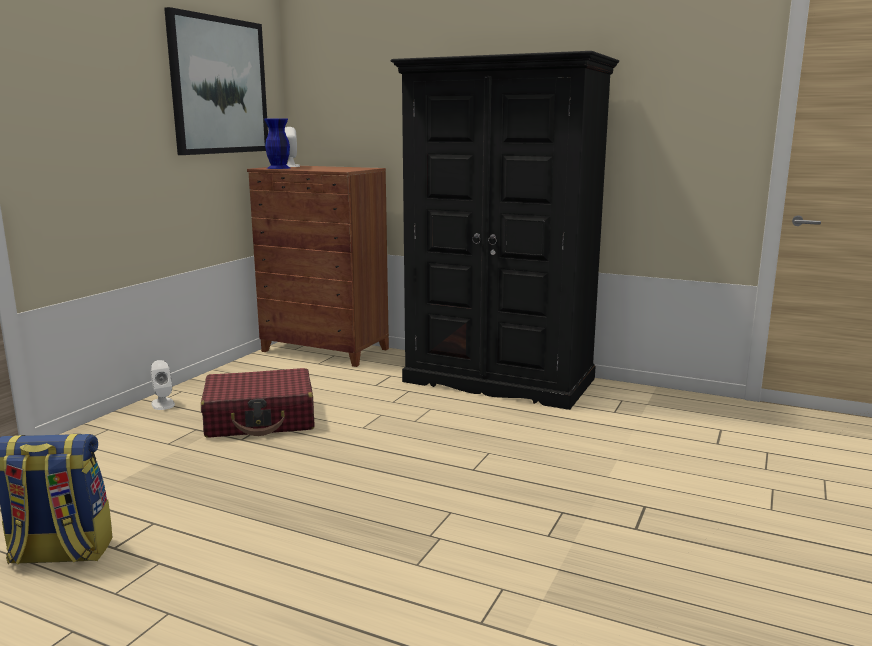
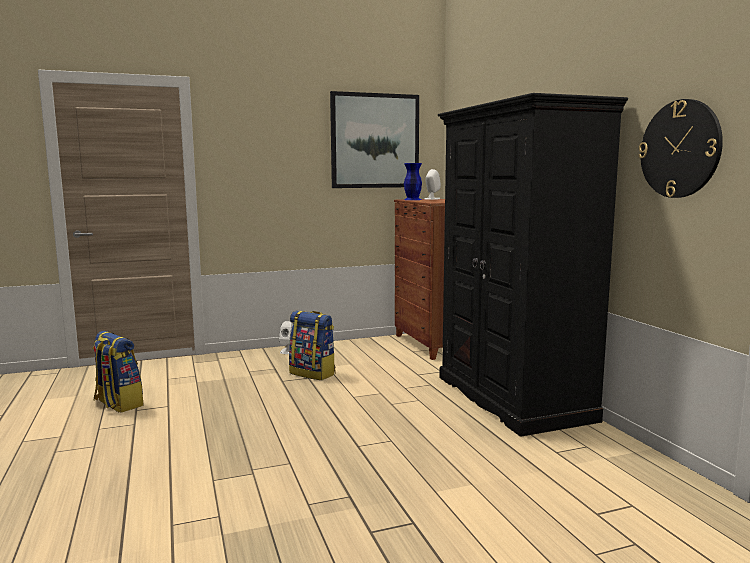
camera: 45 degrees right, 5 degrees down
red suitcase [201,368,315,438] -> backpack [289,311,335,380]
none -> wall clock [639,99,723,198]

